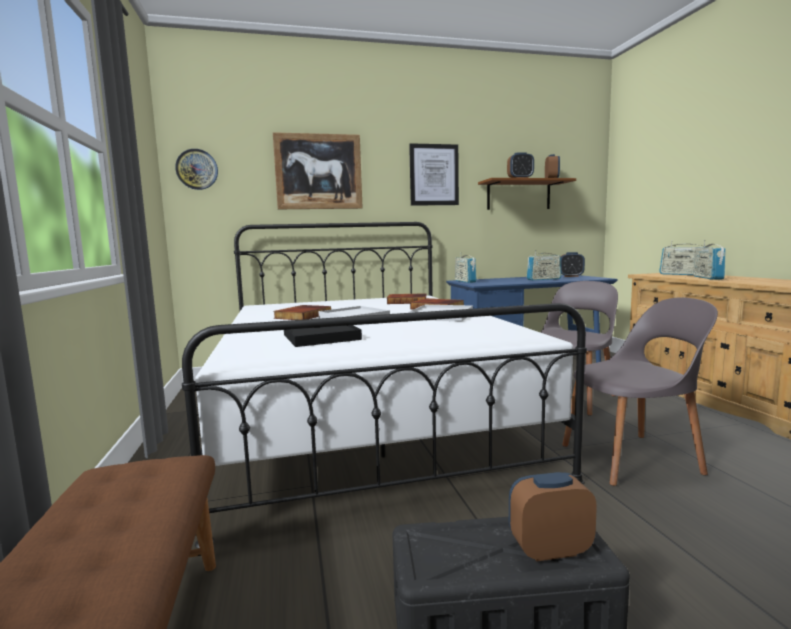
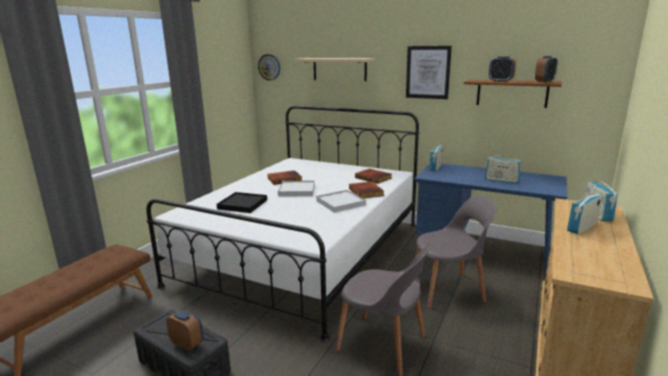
camera: 40 degrees right, 10 degrees up
picture [273,132,363,209] -> beige shelf [295,58,375,81]
alarm clock [561,252,585,277] -> none

